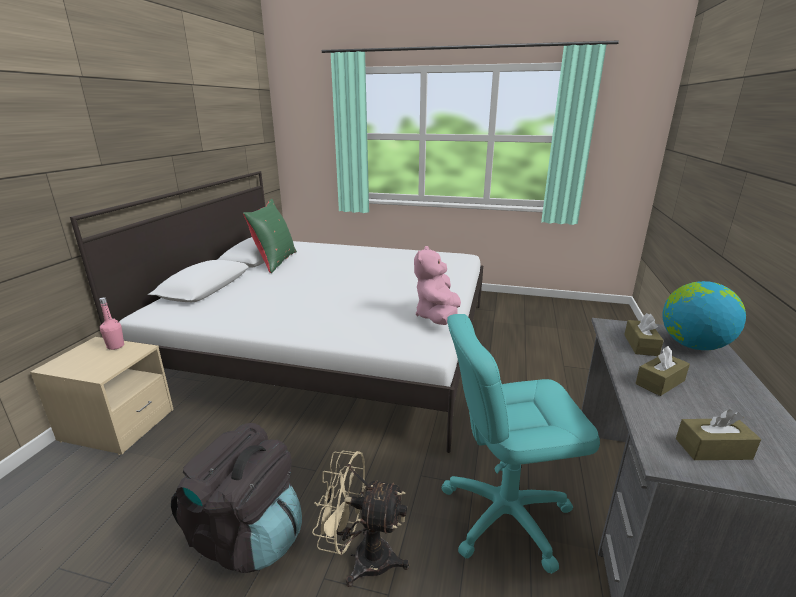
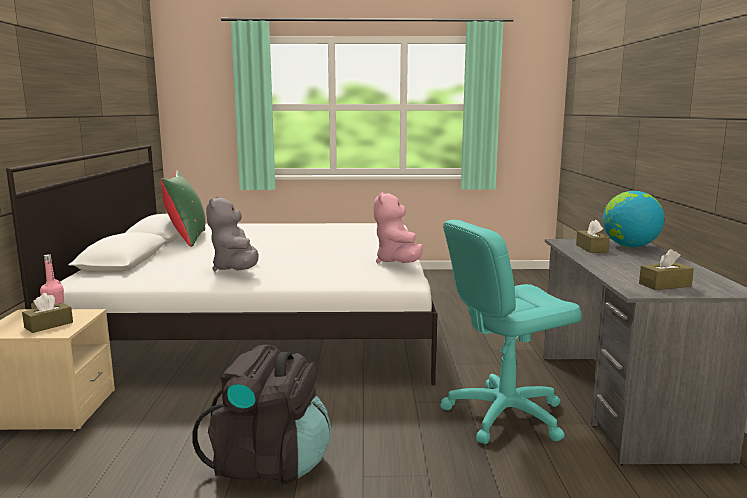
camera: 15 degrees left, 10 degrees down
beige fan [312,451,409,587] -> none
brown tissue box [635,346,690,396] -> brown tissue box moved to [22,293,73,333]
none -> grey plush toy [206,196,259,271]

